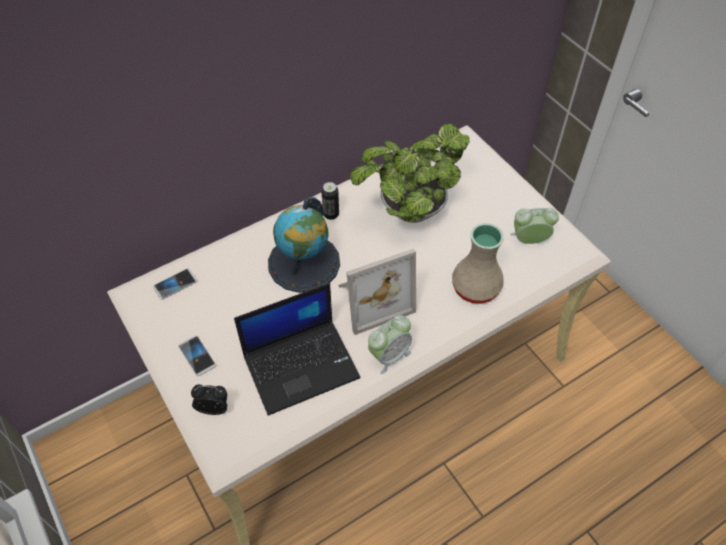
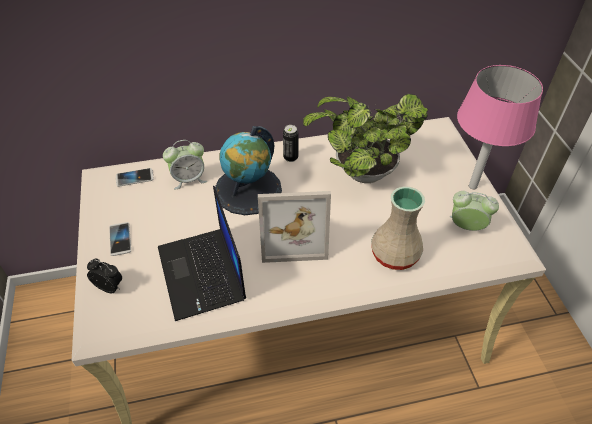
camera: 20 degrees right, 5 degrees down
laptop [234,283,361,416] -> laptop turned 75 degrees clockwise [158,186,246,321]
alarm clock [368,315,412,374] -> alarm clock moved to [163,140,207,189]
none -> pink table lamp [457,65,543,189]

